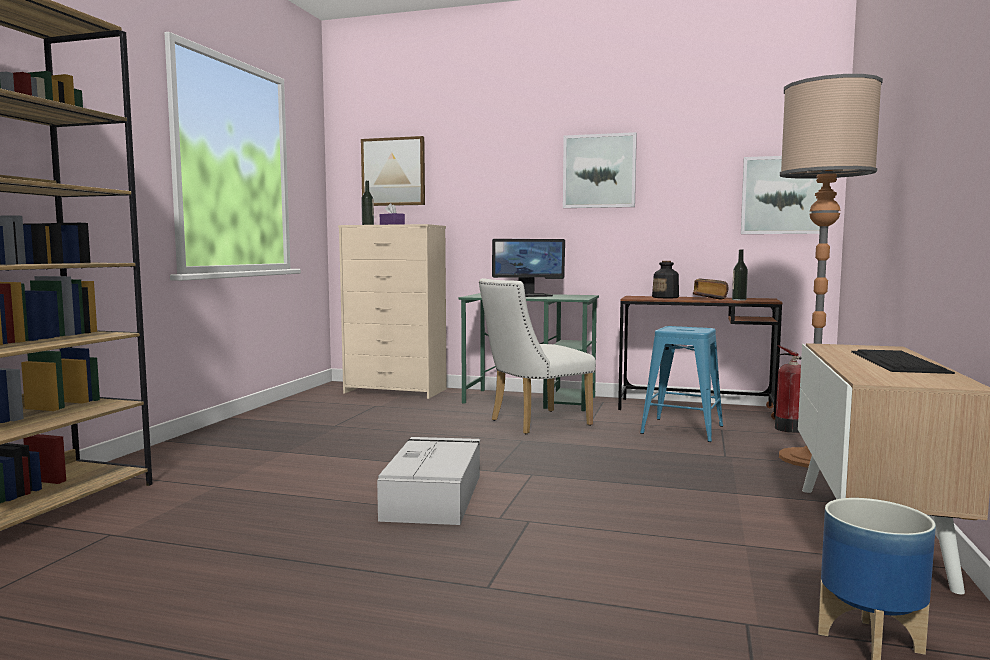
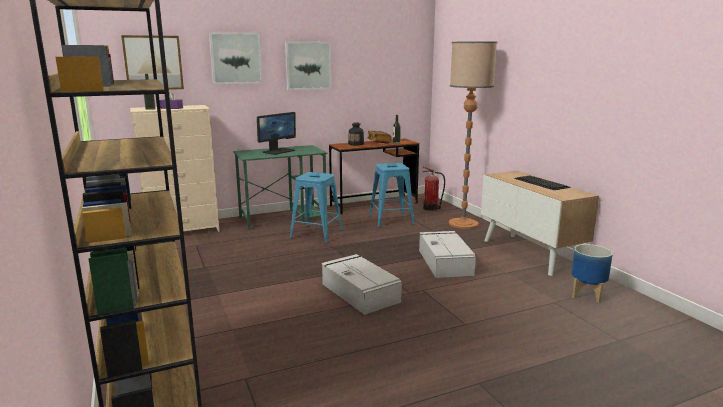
camera: 40 degrees left, 10 degrees up
white chair [479,278,596,434] -> blue stool [290,172,343,243]
picture [741,156,823,234] -> picture moved to [209,32,263,85]
none -> grey storage box [419,231,476,278]

